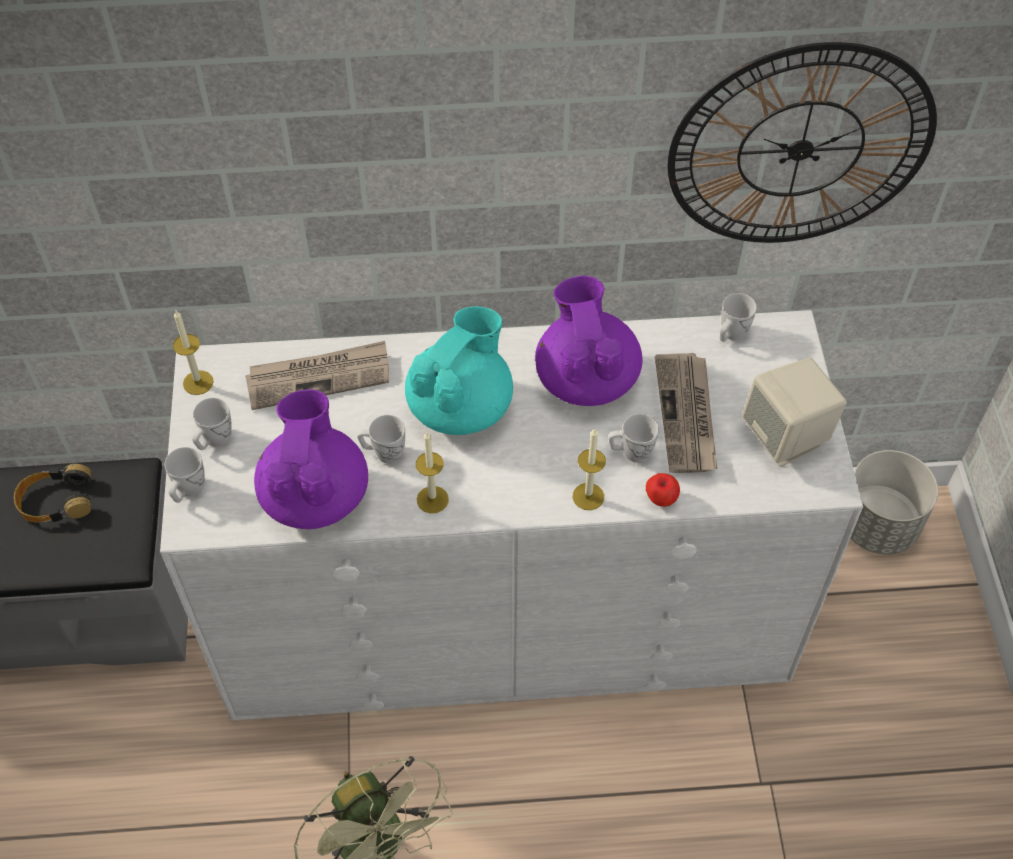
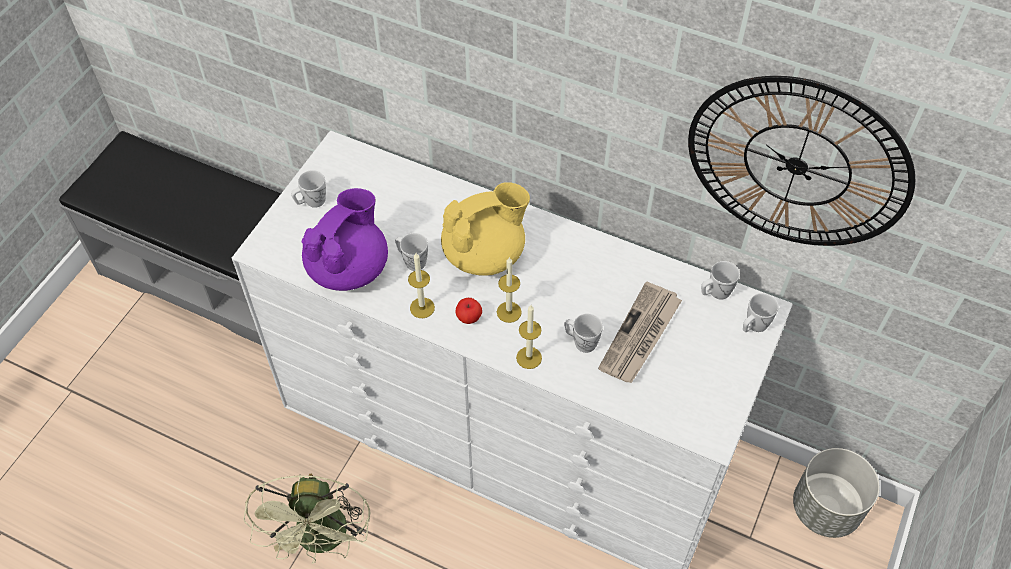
camera: 30 degrees right, 0 degrees up
headphones [14,464,91,522] -> none
white mug [165,447,205,503] -> white mug moved to [743,293,778,332]
candle [173,311,214,395] -> candle moved to [497,257,522,323]
newspaper [245,341,389,410] -> none
turquoise teapot [405,306,513,435] -> yellow teapot [441,182,530,276]
purple teapot [535,276,642,406] -> none
apple [646,473,680,507] -> apple moved to [455,298,482,324]
beige speaker [742,358,847,467] -> none

